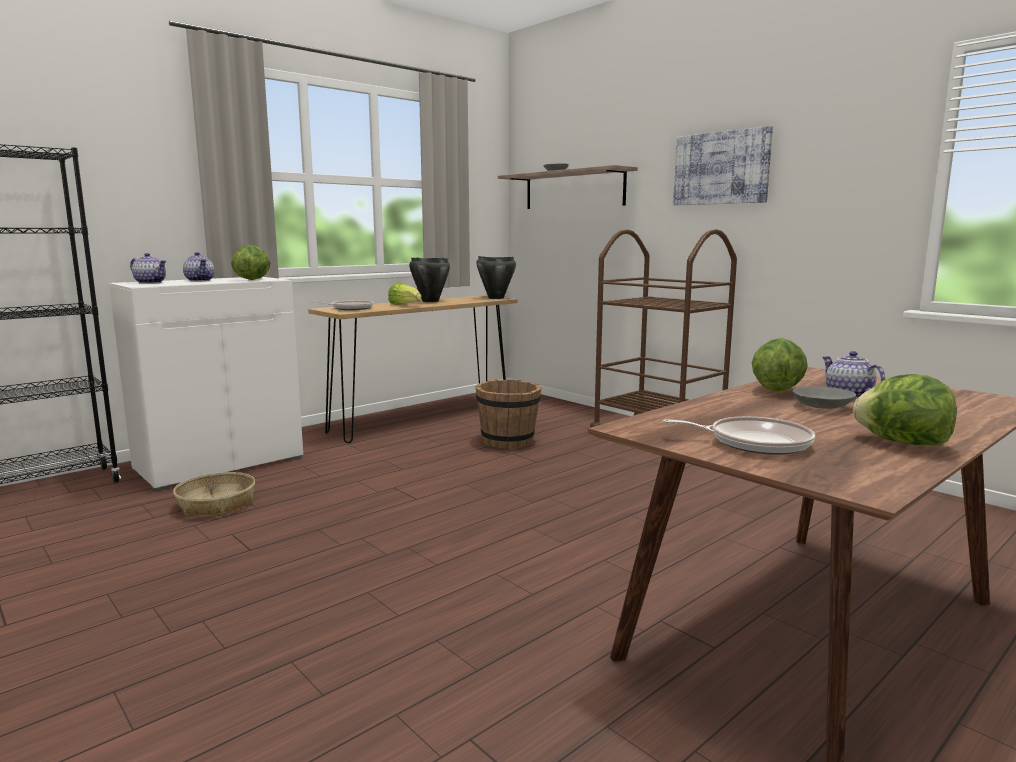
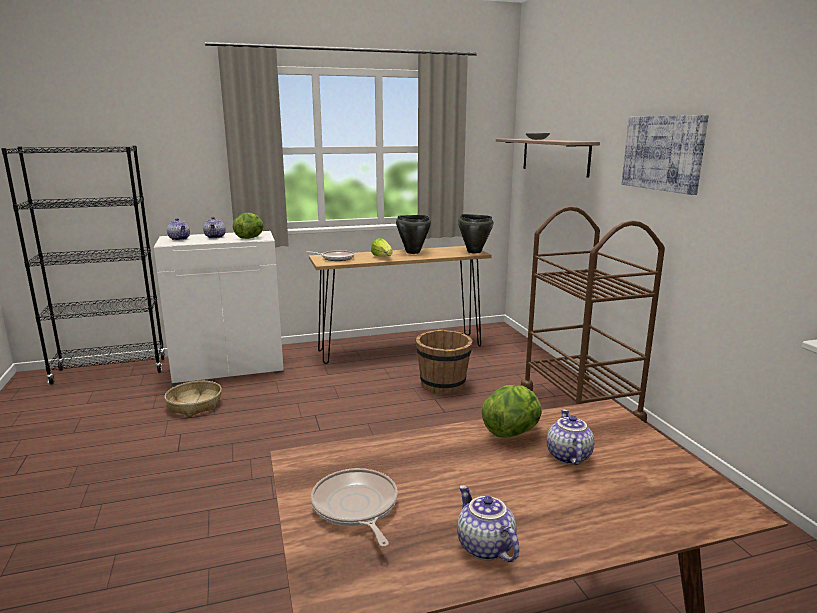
camera: 25 degrees right, 5 degrees up
frying pan [662,416,815,455] -> frying pan turned 150 degrees counterclockwise [311,468,398,547]
grey bowl [793,387,856,409] -> none
lettuce [853,374,957,445] -> teapot [457,485,519,562]

